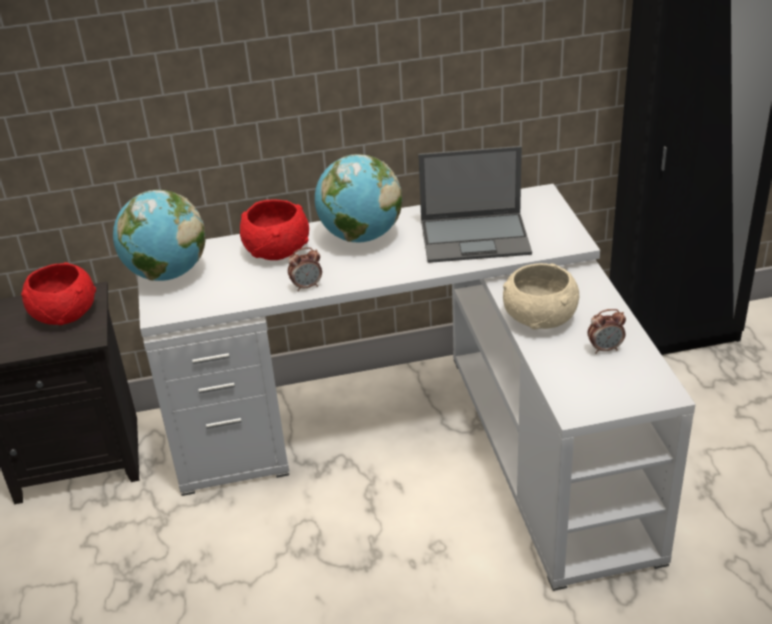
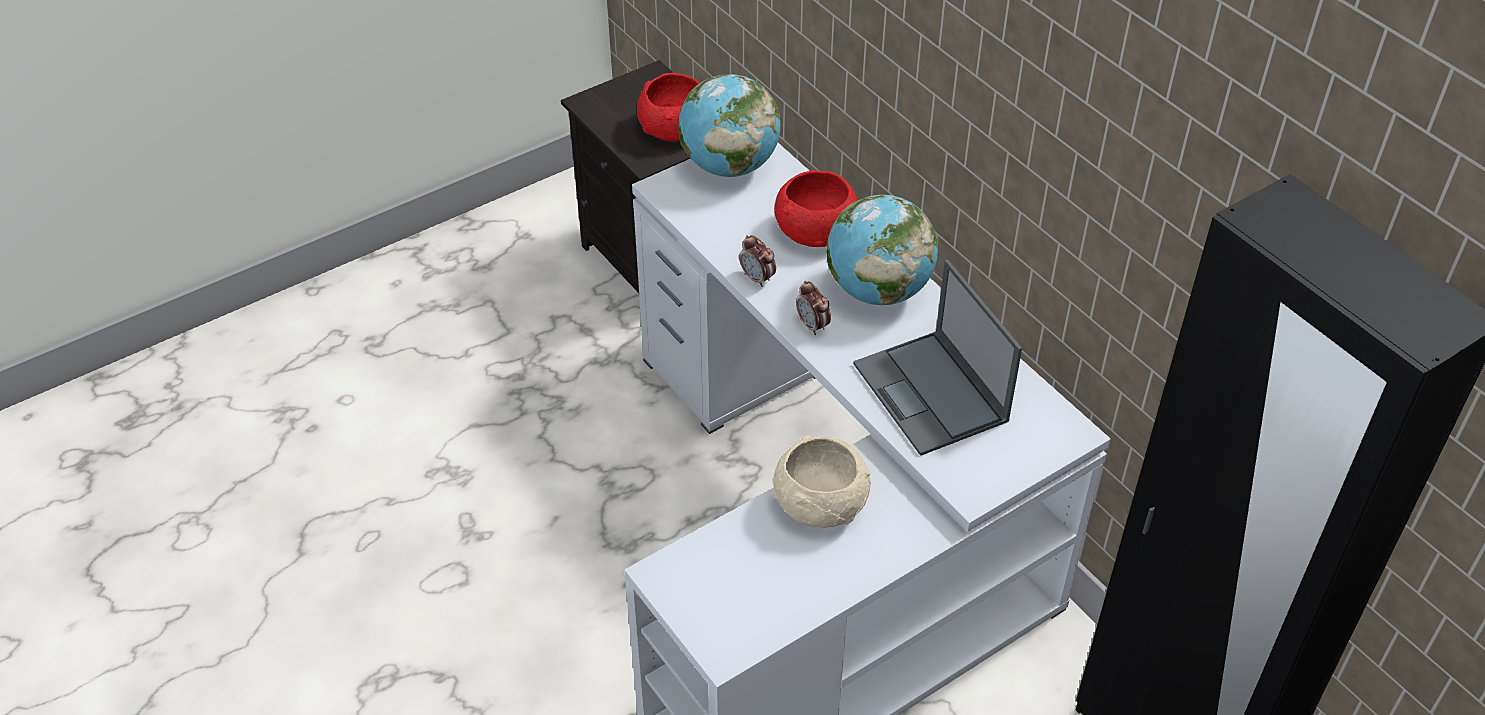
camera: 65 degrees right, 10 degrees up
alarm clock [587,309,626,354] -> alarm clock moved to [796,281,831,335]

